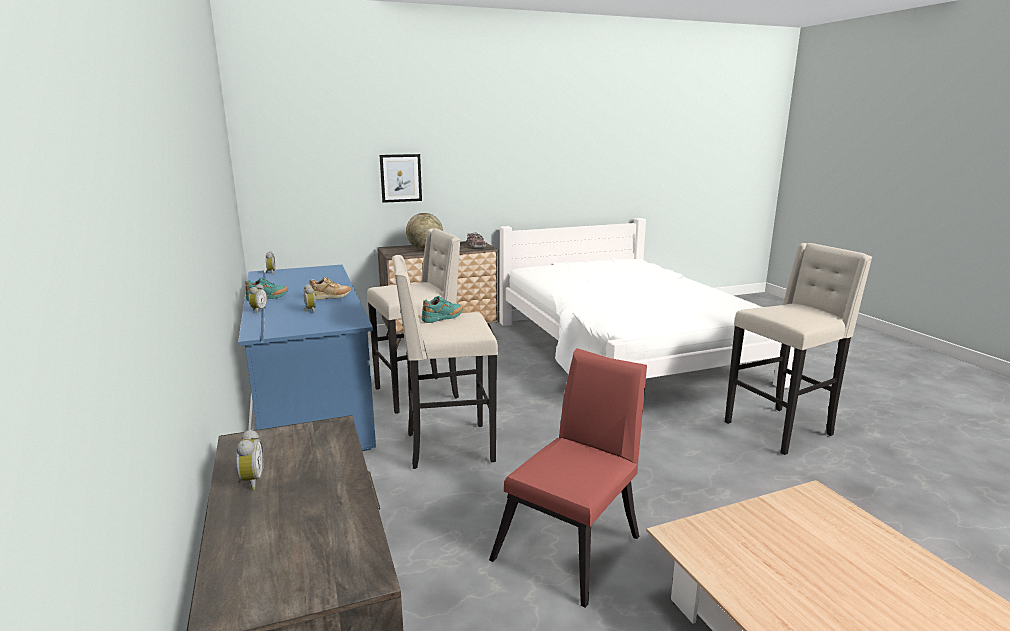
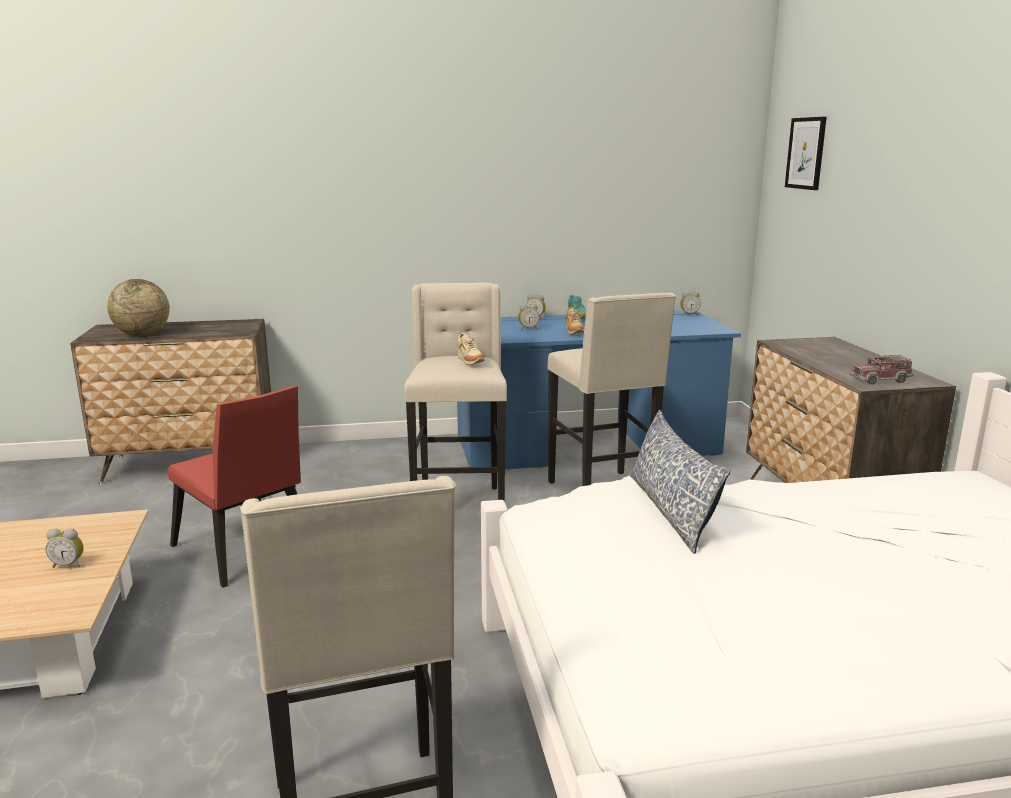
camera: 100 degrees right, 0 degrees up
alarm clock [236,429,264,490] -> alarm clock moved to [46,529,84,568]
picture [380,154,422,203] -> picture moved to [785,117,827,190]
globe [406,213,443,250] -> globe moved to [107,279,170,336]
turquoise shoe [422,296,463,323] -> beige shoe [457,333,485,365]
none -> pillow [629,410,730,554]

